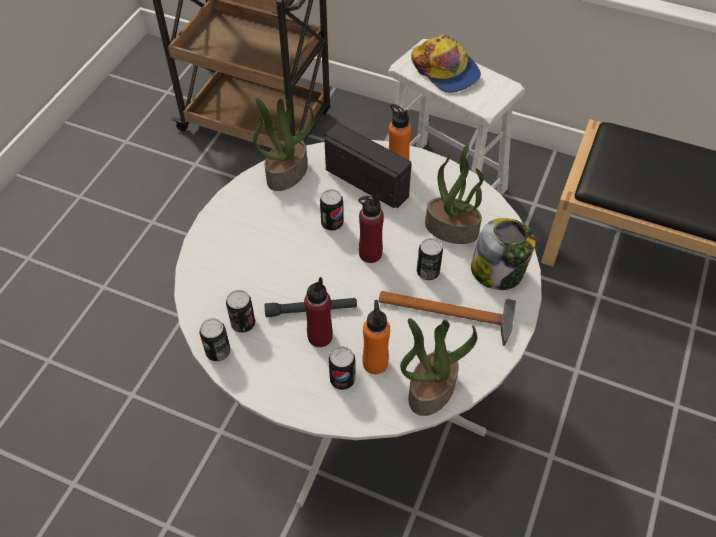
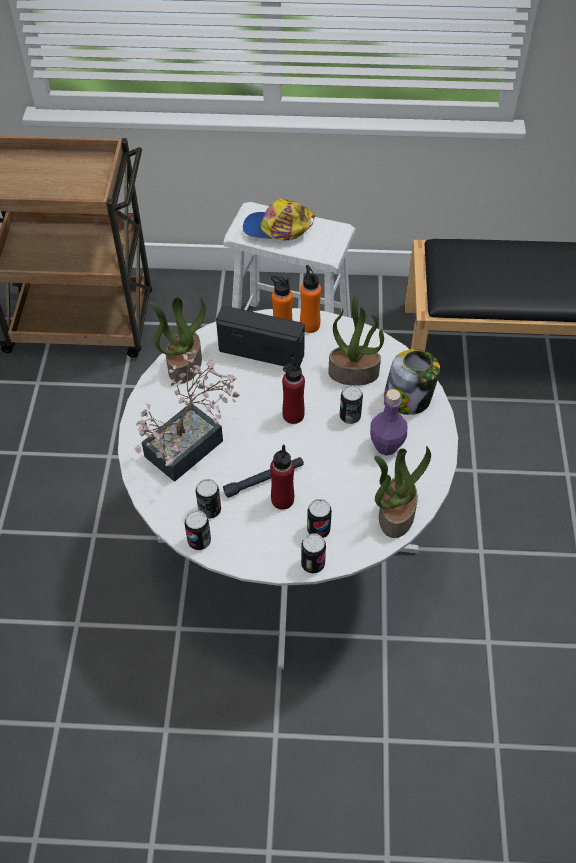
camera: 20 degrees left, 0 degrees up
can [320,189,343,231] -> can moved to [301,533,326,574]
orange bottle [362,300,390,374] -> orange bottle moved to [300,265,321,333]
hammer [379,291,516,346] -> purple bottle [370,389,407,455]
cap [411,34,481,93] -> cap turned 150 degrees clockwise [243,199,315,241]
none -> potted plant [134,350,240,482]

